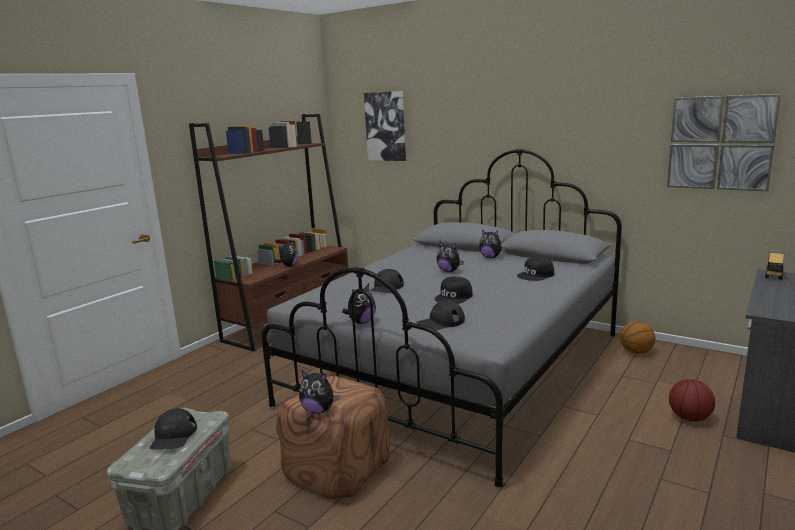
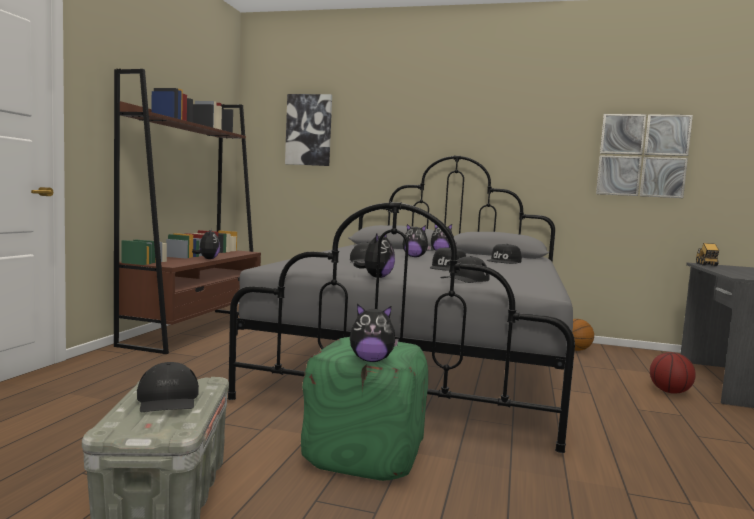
camera: 20 degrees left, 10 degrees down
brown ottoman [276,375,389,499] -> green ottoman [301,337,428,481]

